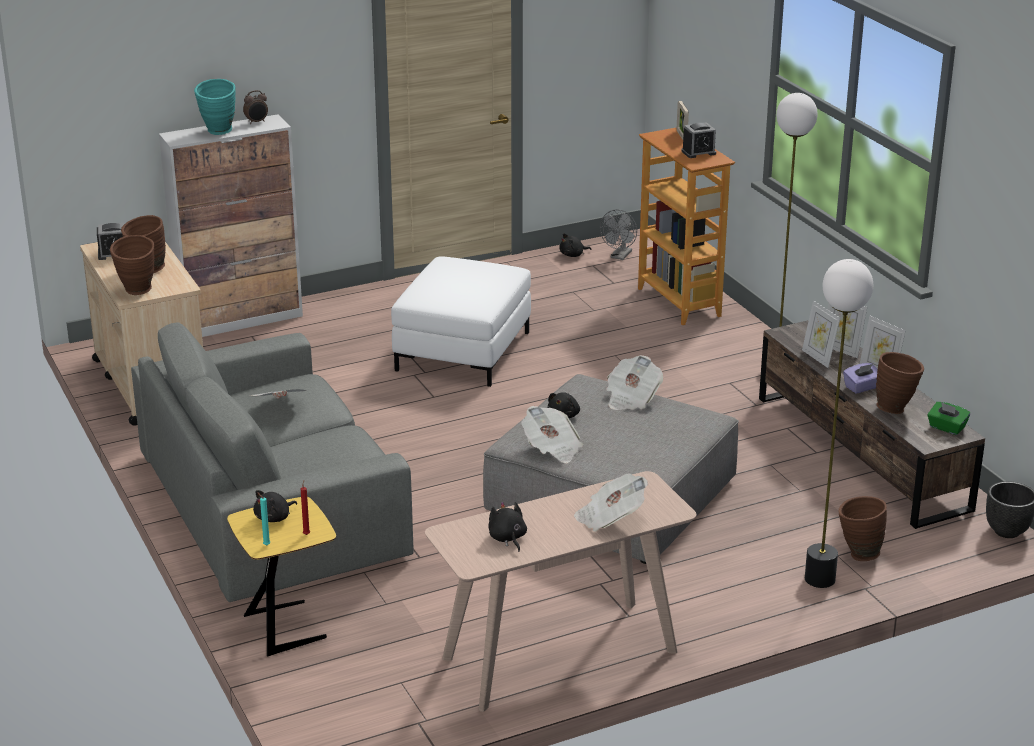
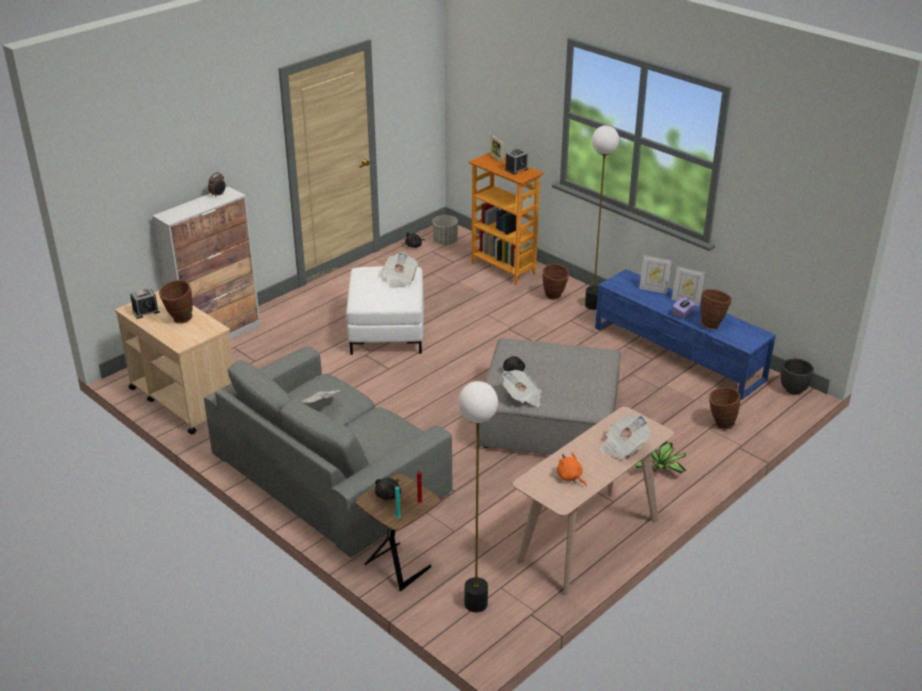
camera: 20 degrees left, 5 degrees up
brown vase [110,235,155,295] -> brown vase moved to [543,264,569,300]
turquoise vase [194,79,236,135] -> none
yellow side table [227,497,336,656] -> brown side table [355,473,440,591]
black plush toy [488,502,527,552] -> orange plush toy [557,452,587,486]
grey fan [600,210,637,260] -> grey planter [433,215,458,245]
newspaper [606,355,664,410] -> newspaper moved to [383,252,418,288]
brown tv stand [759,320,985,529] -> blue tv stand [595,269,776,400]
picture frame [802,300,840,368] -> none
floor lamp [805,259,873,588] -> floor lamp moved to [458,381,498,612]
green tissue box [927,402,970,435] -> none
none -> potted plant [635,442,687,473]

